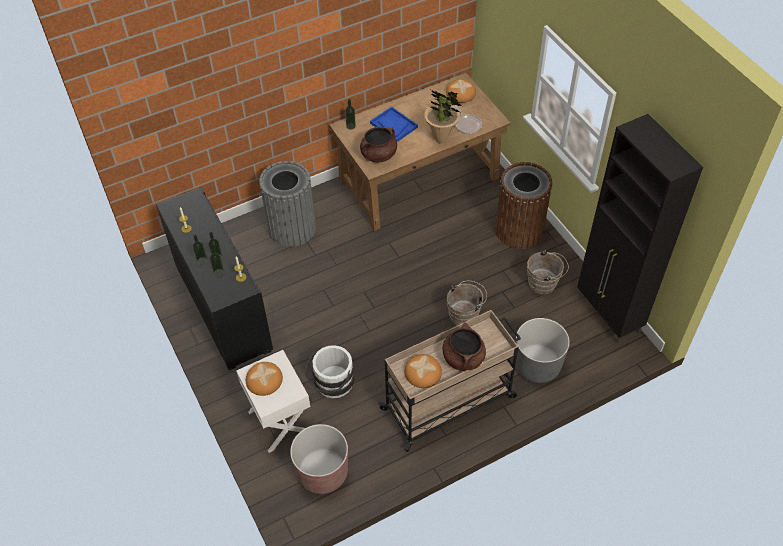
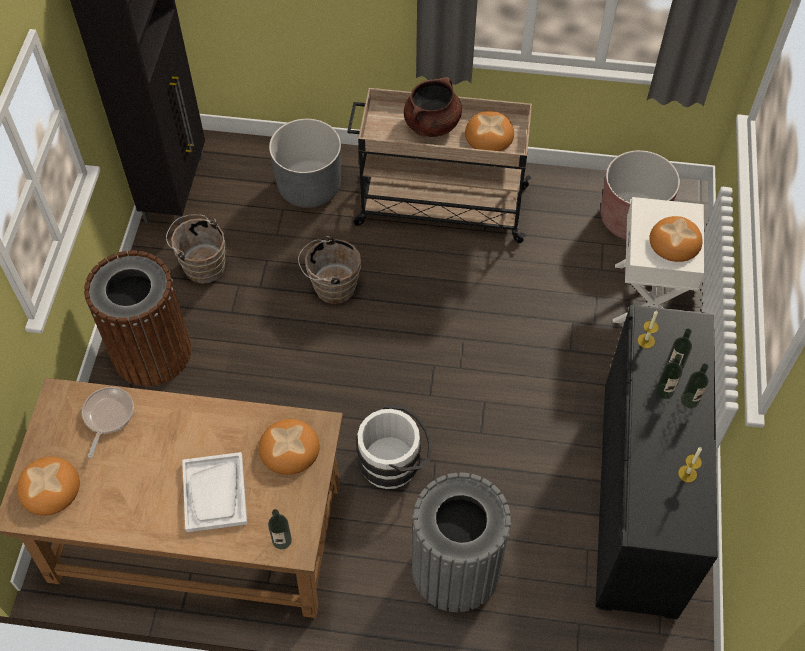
camera: 145 degrees left, 5 degrees up
white bucket [305,345,354,398] -> white bucket moved to [356,405,432,489]
brown cooking pot [360,127,397,162] -> bread [259,419,320,475]
blue tray [370,106,418,142] -> white tray [182,452,247,532]
potted plant [424,90,464,143] -> none

